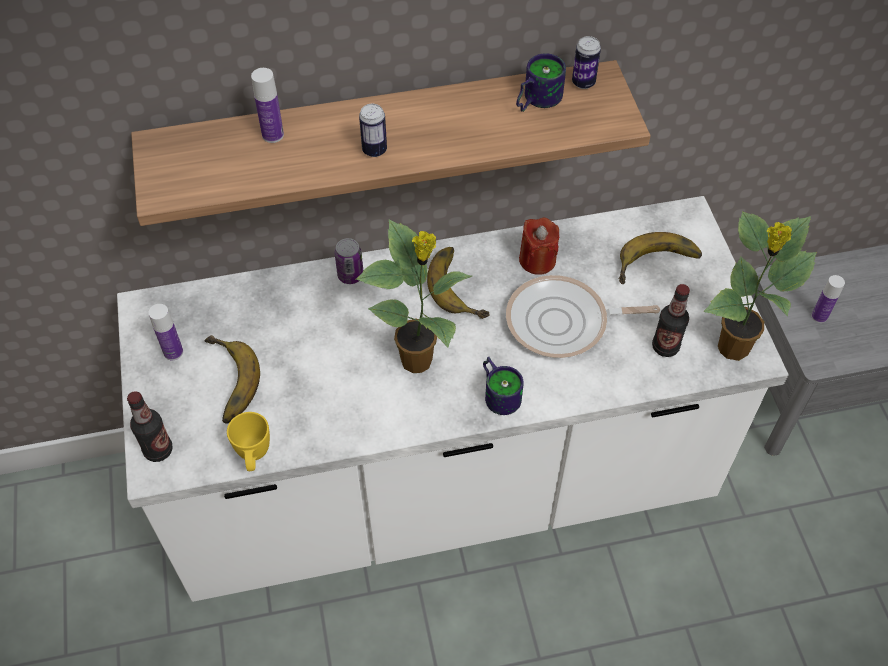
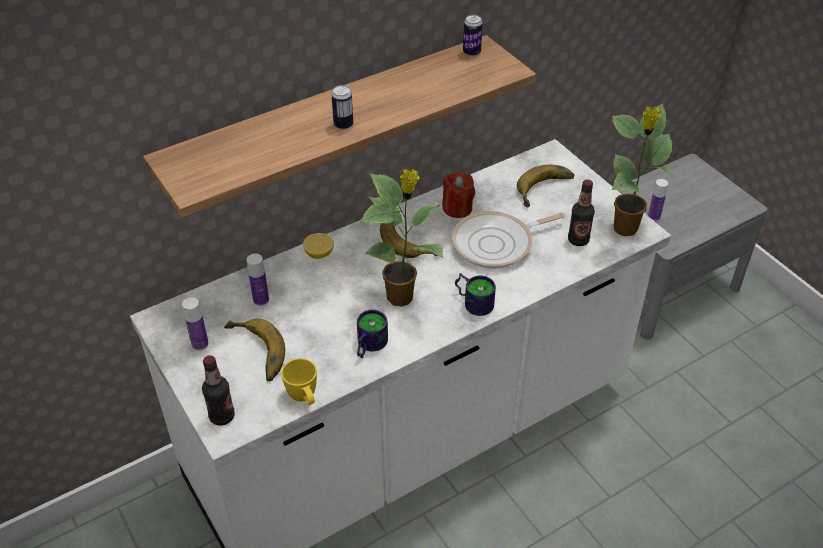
camera: 20 degrees left, 10 degrees down
bottle [251,68,284,143] -> bottle moved to [247,254,269,306]
can [335,238,363,284] -> lemon [303,233,334,259]
mug [516,53,566,112] -> mug moved to [357,310,388,358]

